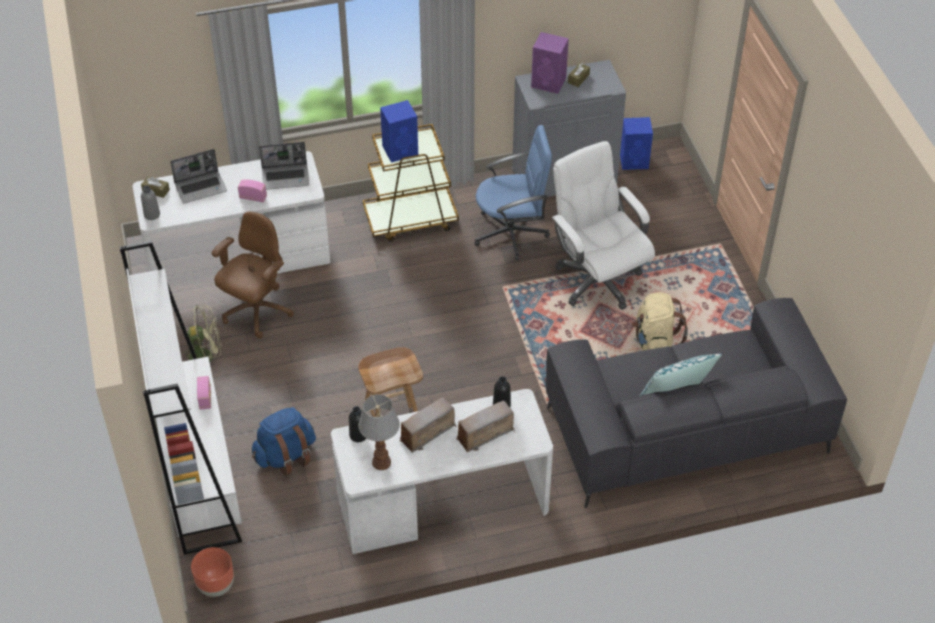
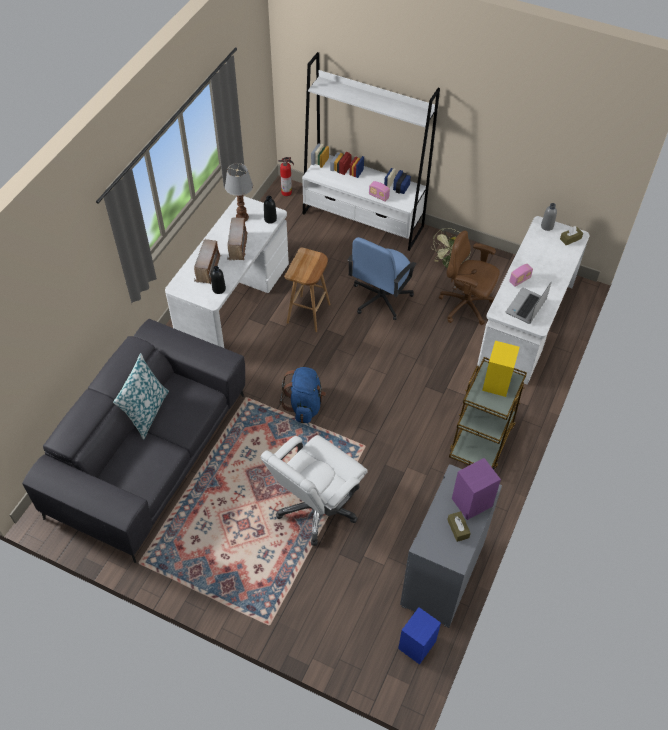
camera: 130 degrees right, 5 degrees up
laptop [170,149,227,203] -> none
brown planter [191,547,234,597] -> fire extinguisher [278,157,294,196]
brown office chair [212,211,294,338] -> brown office chair turned 135 degrees clockwise [439,231,500,325]
blue backpack [252,407,316,476] -> blue backpack moved to [280,367,326,423]
blue speaker [380,100,418,162] -> yellow speaker [482,341,520,397]
blue office chair [475,125,552,260] -> blue office chair moved to [348,237,417,320]
white office chair [552,141,655,310] -> white office chair turned 120 degrees clockwise [261,435,368,546]
beige backpack [632,292,688,350] -> none

